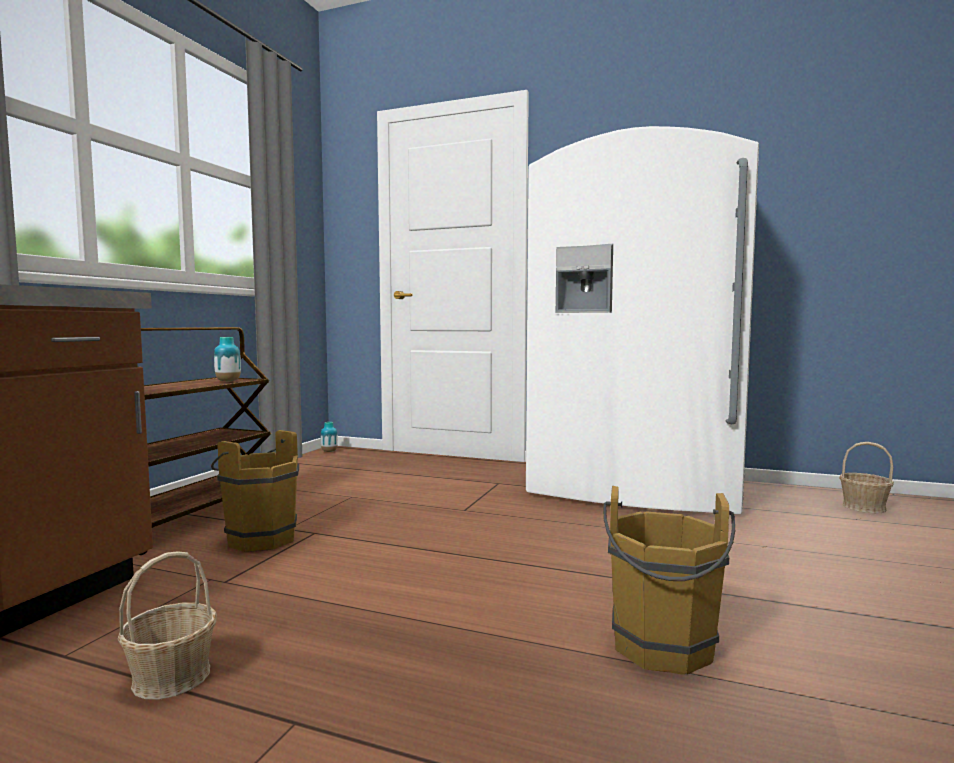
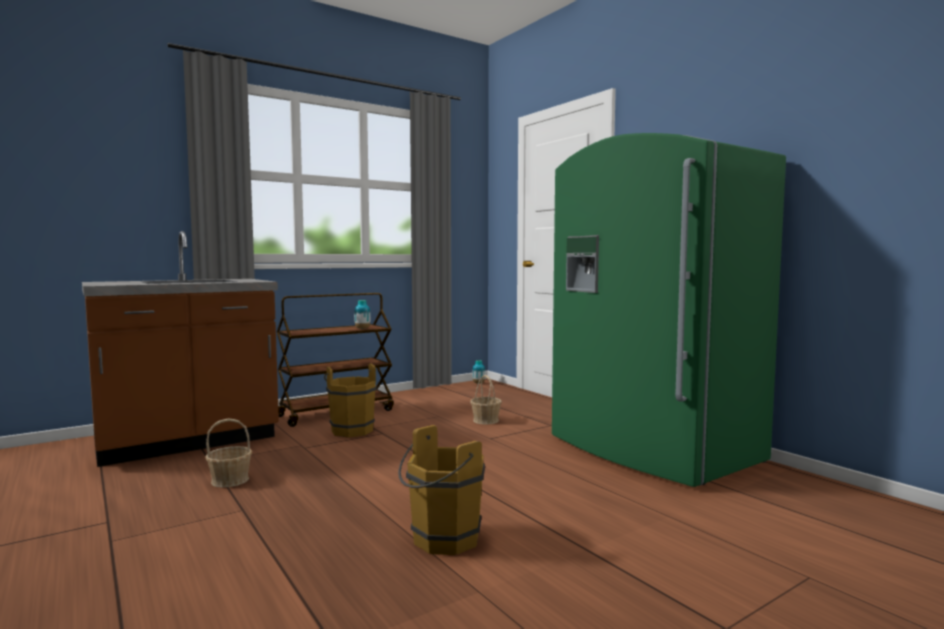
camera: 35 degrees right, 0 degrees up
white fridge [526,126,759,514] -> green fridge [552,133,786,487]
basket [839,442,894,513] -> basket moved to [470,375,502,425]

